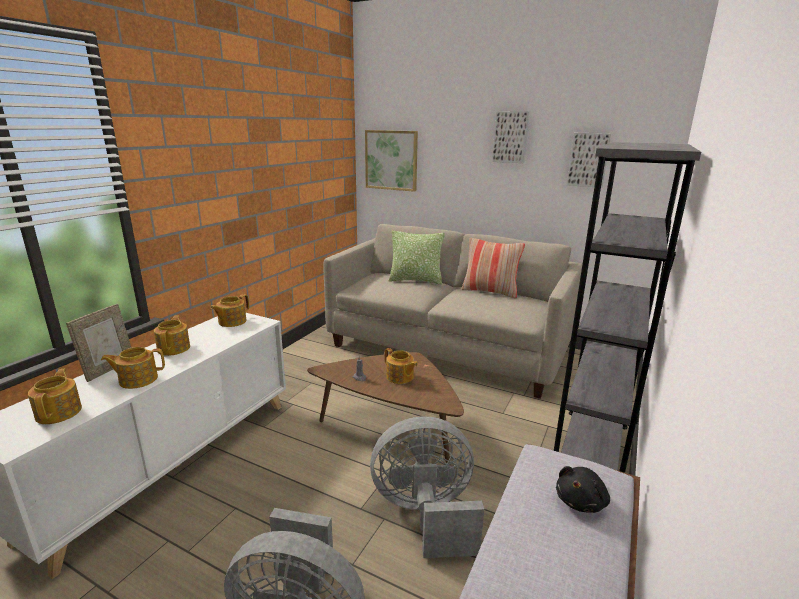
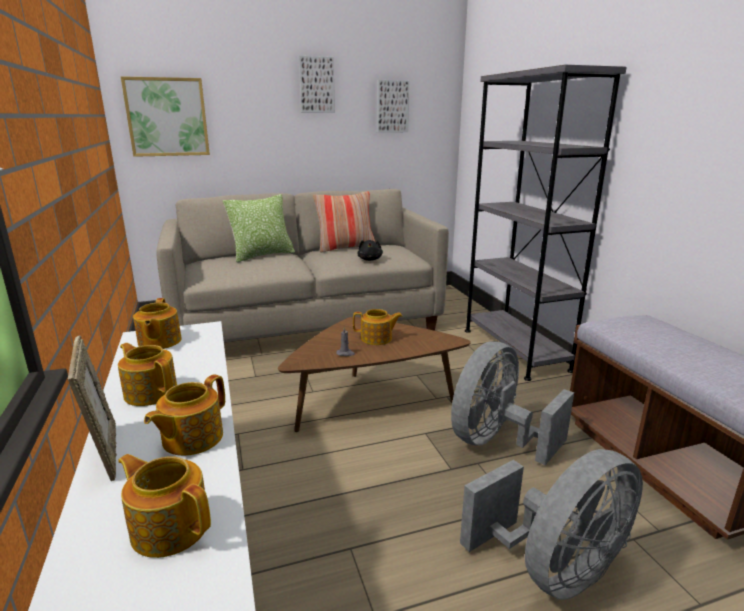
camera: 45 degrees left, 0 degrees up
black plush toy [556,466,610,513] -> black plush toy moved to [357,240,383,261]

